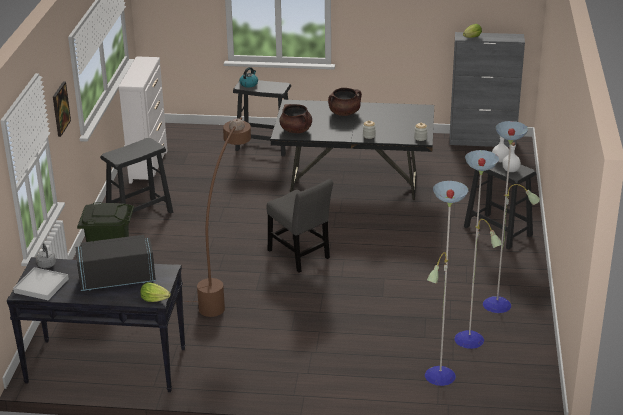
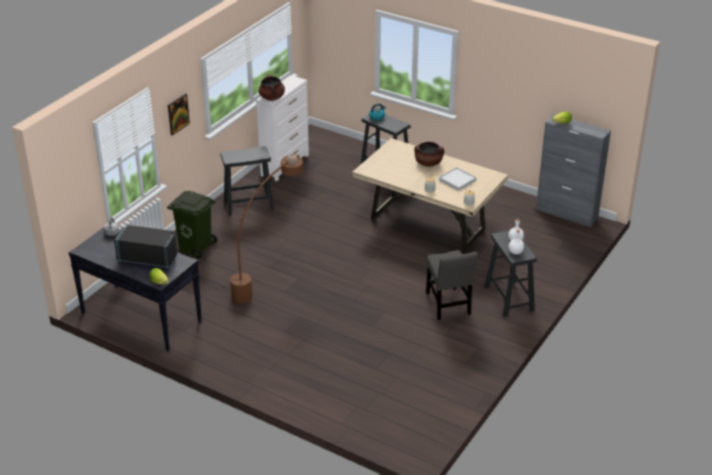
camera: 25 degrees right, 5 degrees up
white tray [13,267,69,300] -> white tray moved to [439,167,476,191]
grey chair [267,179,333,272] -> grey chair moved to [426,250,478,320]
black dining table [270,100,434,200] -> beige dining table [352,138,508,252]
brown cooking pot [279,104,312,133] -> brown cooking pot moved to [259,75,285,101]
floor lamp [425,121,540,386] -> none

